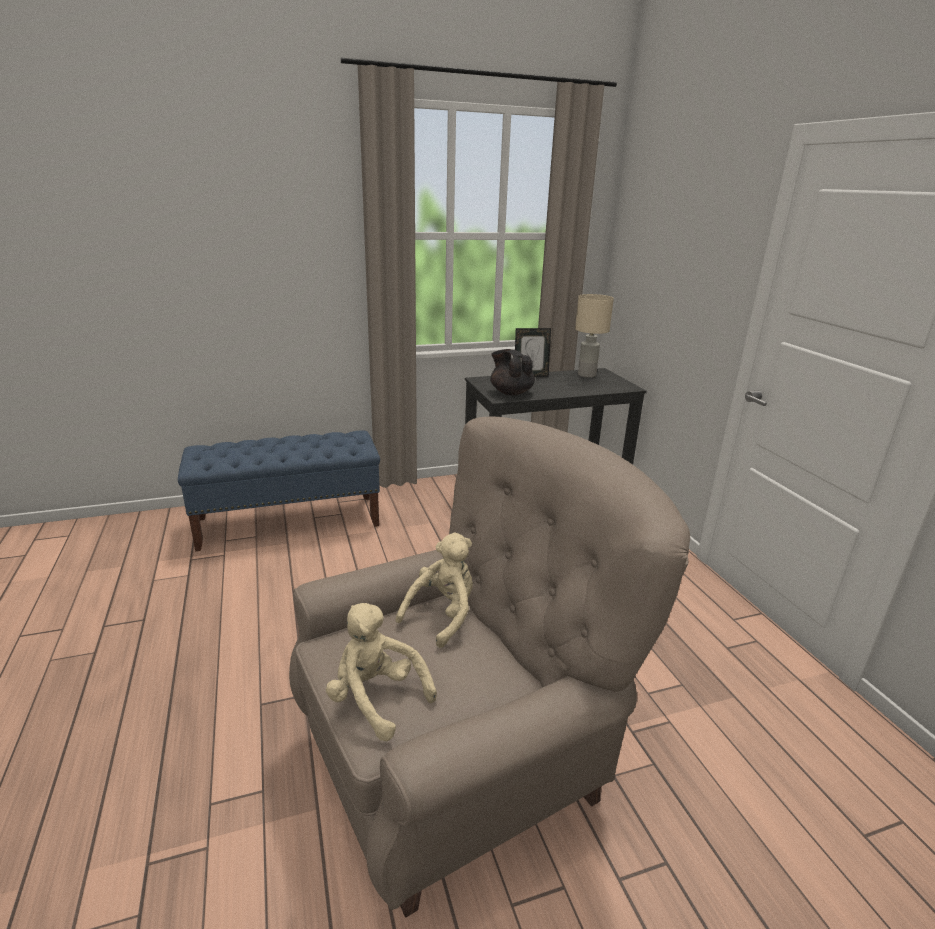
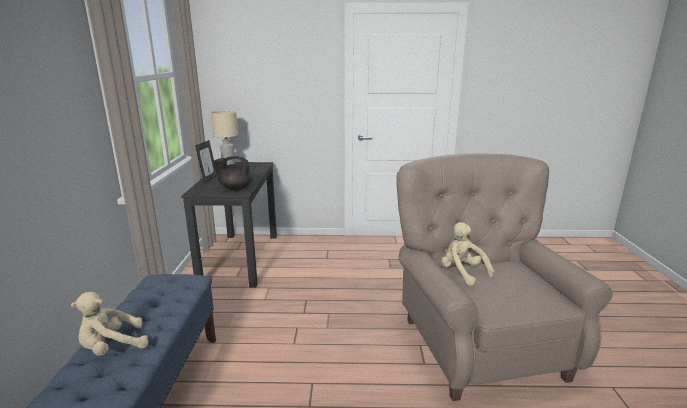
camera: 70 degrees left, 5 degrees down
beige plush toy [326,603,437,741] -> beige plush toy moved to [71,292,149,356]

